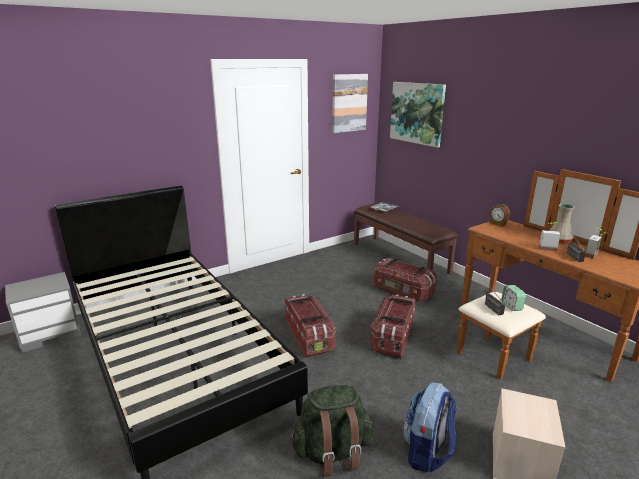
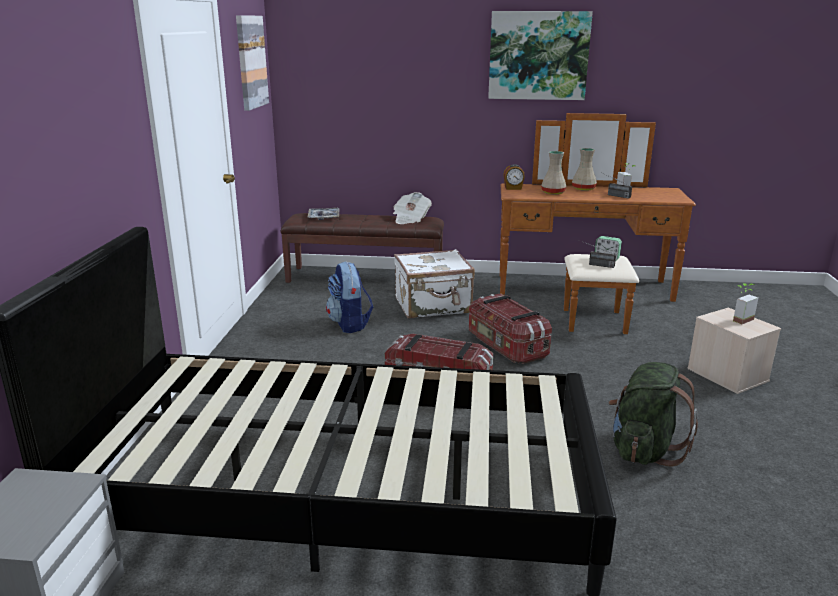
camera: 50 degrees left, 0 degrees up
storage box [373,258,437,302] -> white suitcase [394,249,475,318]
picture [390,82,446,148] -> picture moved to [488,11,593,100]
backpack [403,382,457,472] -> backpack moved to [326,261,373,333]
potted plant [539,222,560,251] -> potted plant moved to [733,283,758,324]
none -> newspaper [393,192,432,224]
none -> beige vase [541,151,566,195]

